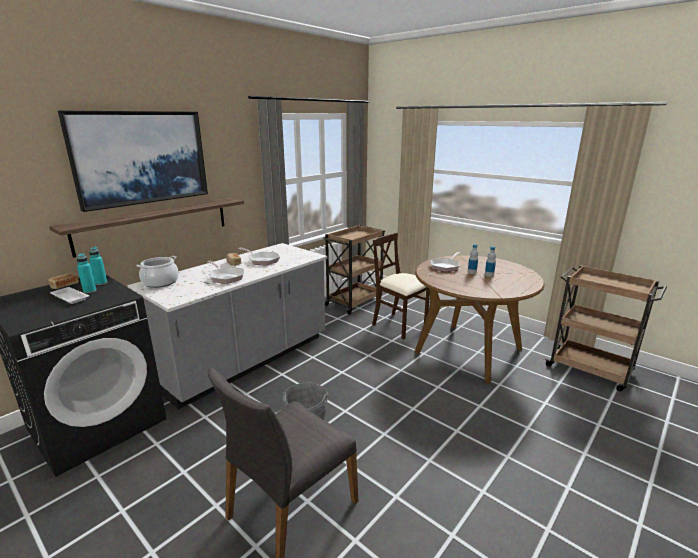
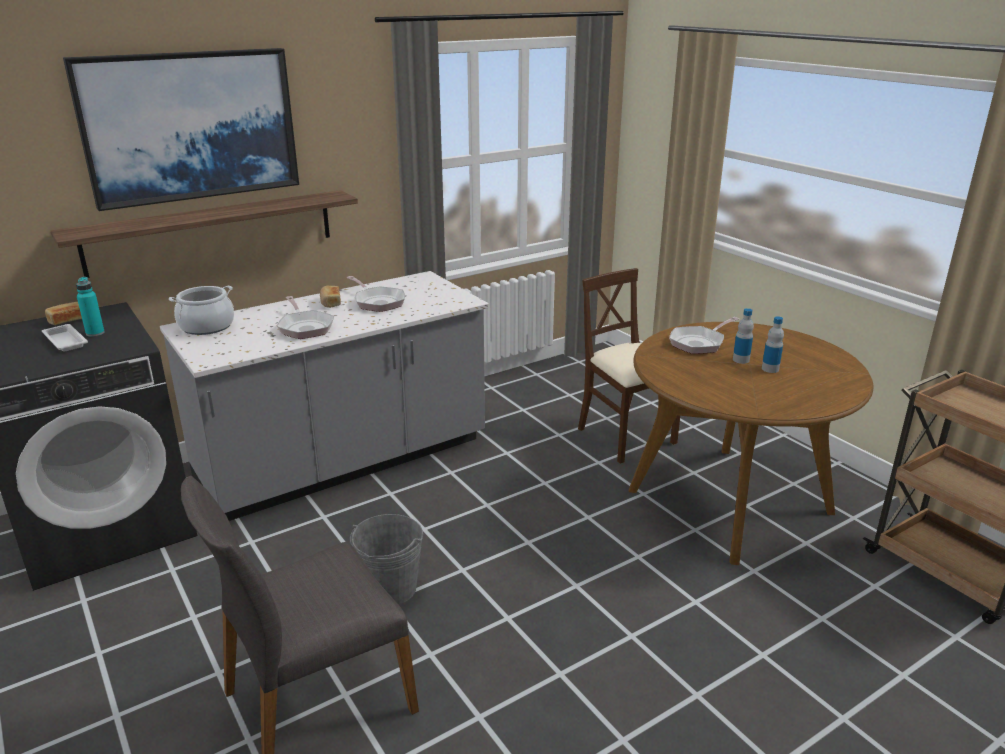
camera: 15 degrees right, 5 degrees up
turquoise bottle [89,247,107,285] -> none
brown cart [323,225,385,315] -> none

